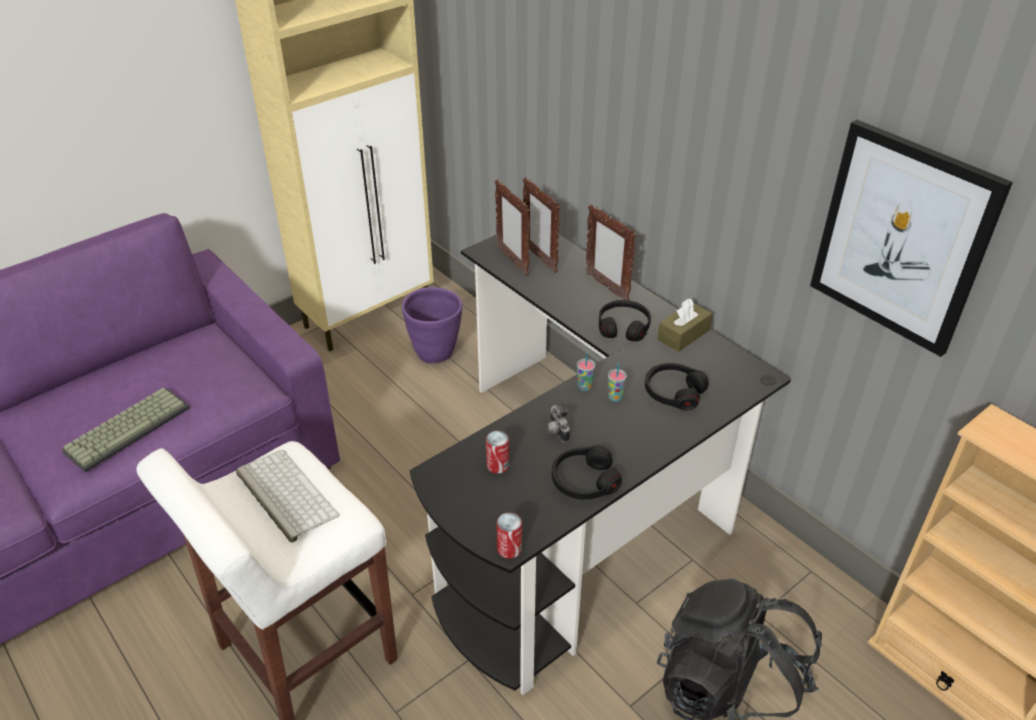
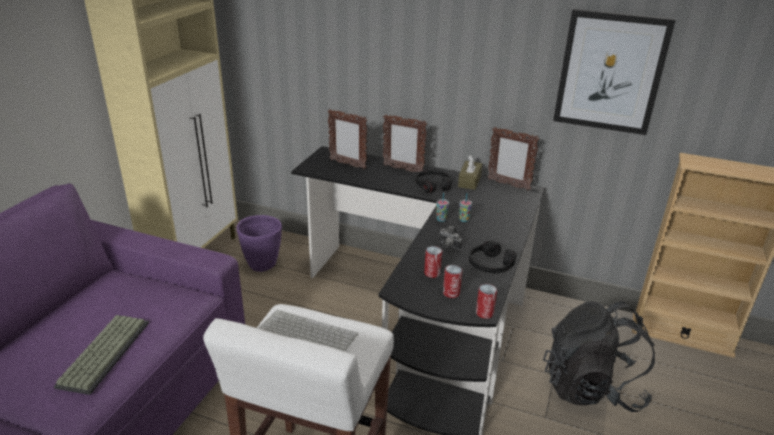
camera: 30 degrees left, 10 degrees down
picture frame [495,180,530,276] -> picture frame moved to [488,127,539,190]
black headphones [645,363,709,411] -> none
none -> can [443,265,462,298]

